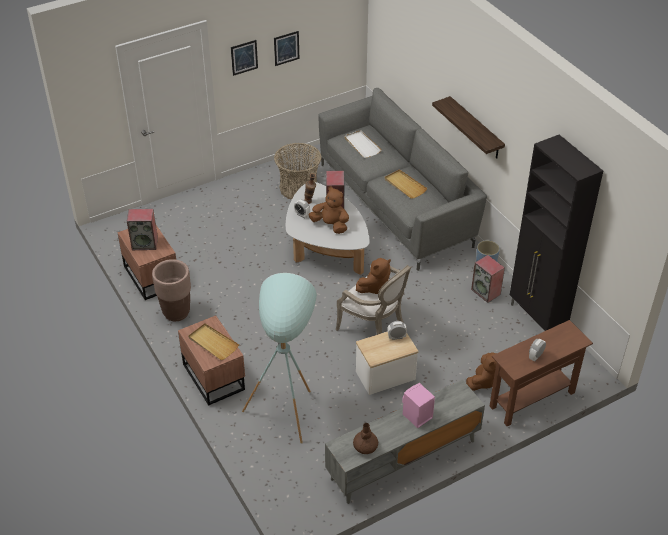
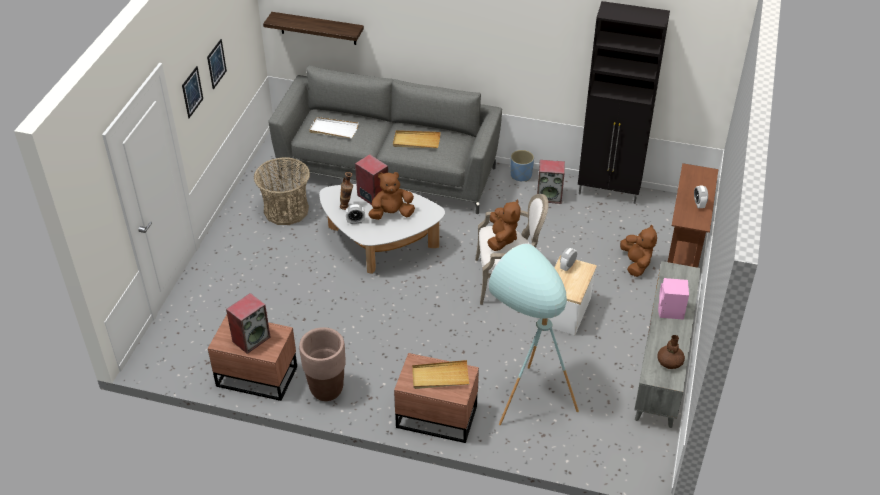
camera: 45 degrees left, 0 degrees up
shelf [432,96,505,158] -> shelf moved to [263,12,364,45]

